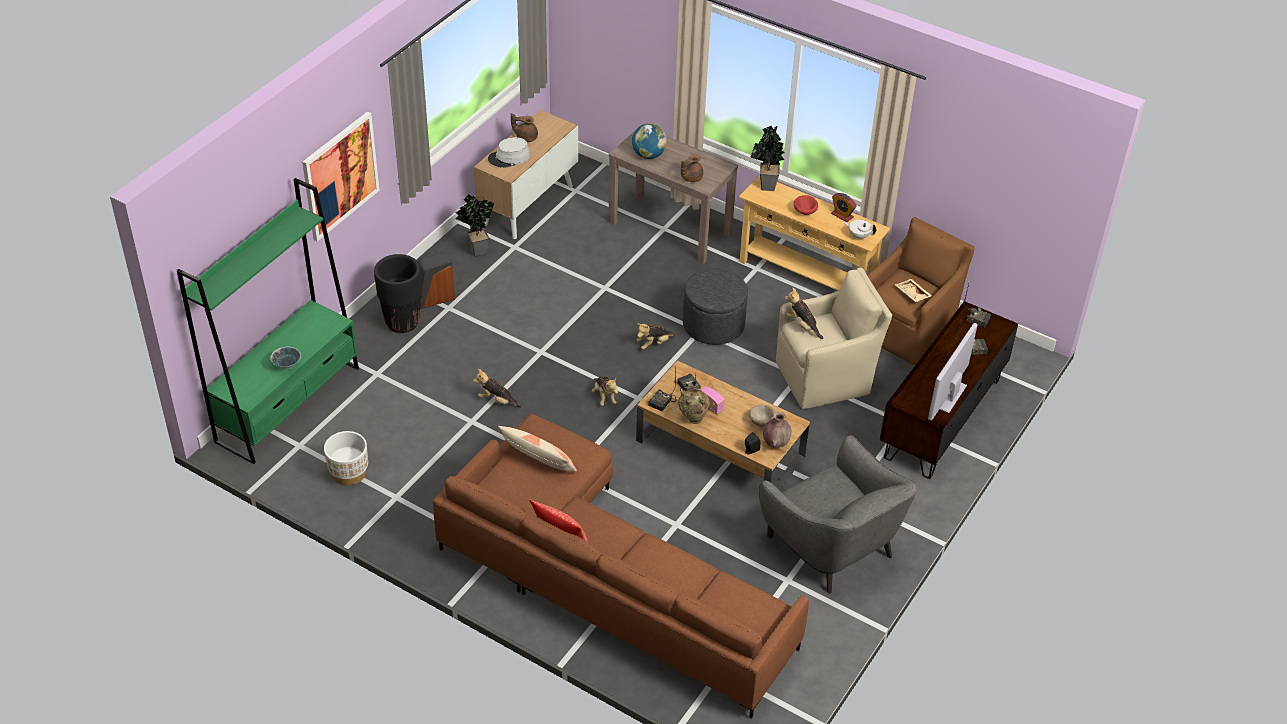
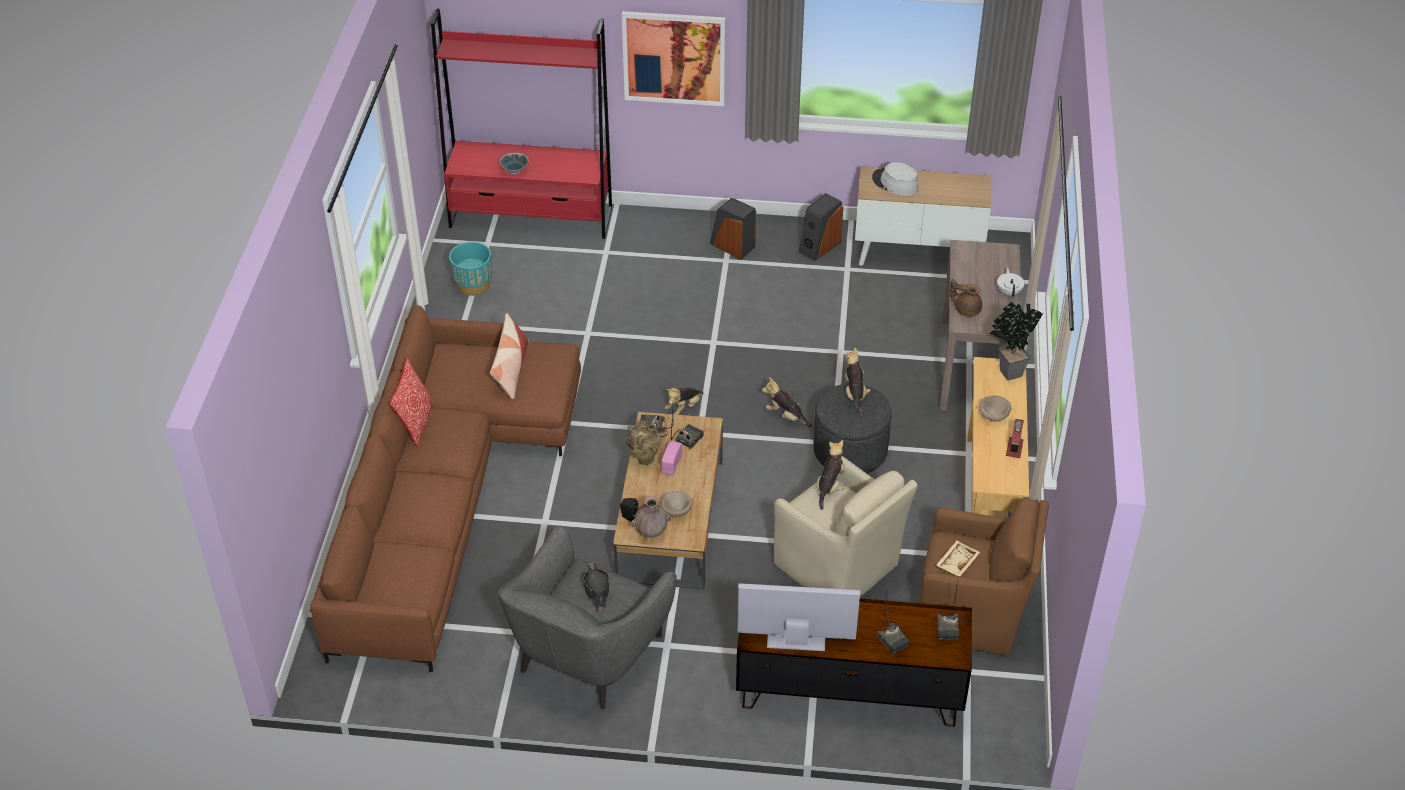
camera: 65 degrees right, 0 degrees up
green bookcase [177,178,359,464] -> red bookcase [431,8,612,239]
white planter [324,431,368,486] -> turquoise planter [449,242,492,296]
black planter [374,254,422,333] -> none
potted plant [456,194,494,257] -> speaker [798,193,843,261]
plush toy [473,369,522,407] -> plush toy moved to [845,348,870,415]
brown teapot [511,113,538,142] -> none
globe [632,123,667,159] -> none
red bowl [794,195,818,215] -> beige bowl [979,396,1011,421]
white teapot [844,220,876,240] -> white teapot moved to [997,268,1024,297]
none -> black hat [584,562,610,612]

